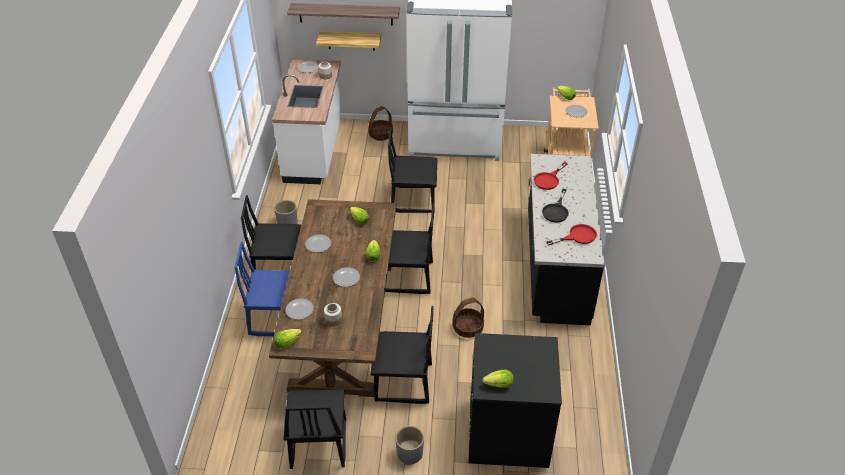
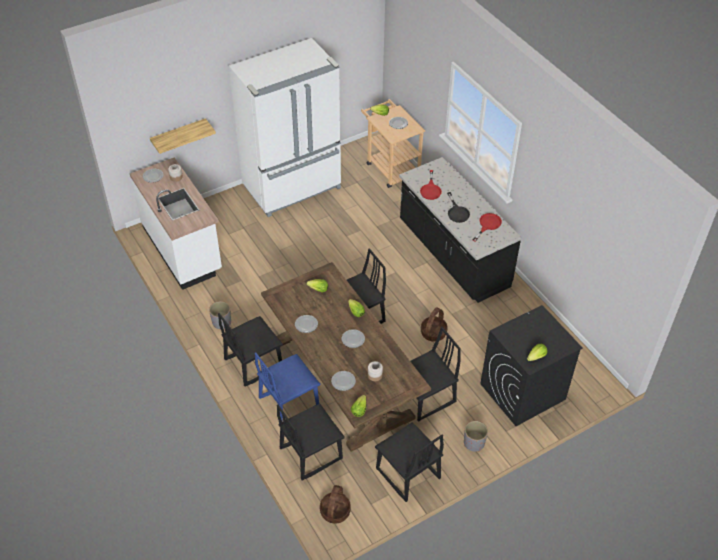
camera: 35 degrees left, 5 degrees up
shelf [287,3,400,25] -> none
basket [368,106,393,141] -> basket moved to [320,485,351,524]
black chair [388,127,438,213] -> black chair moved to [277,404,345,480]

